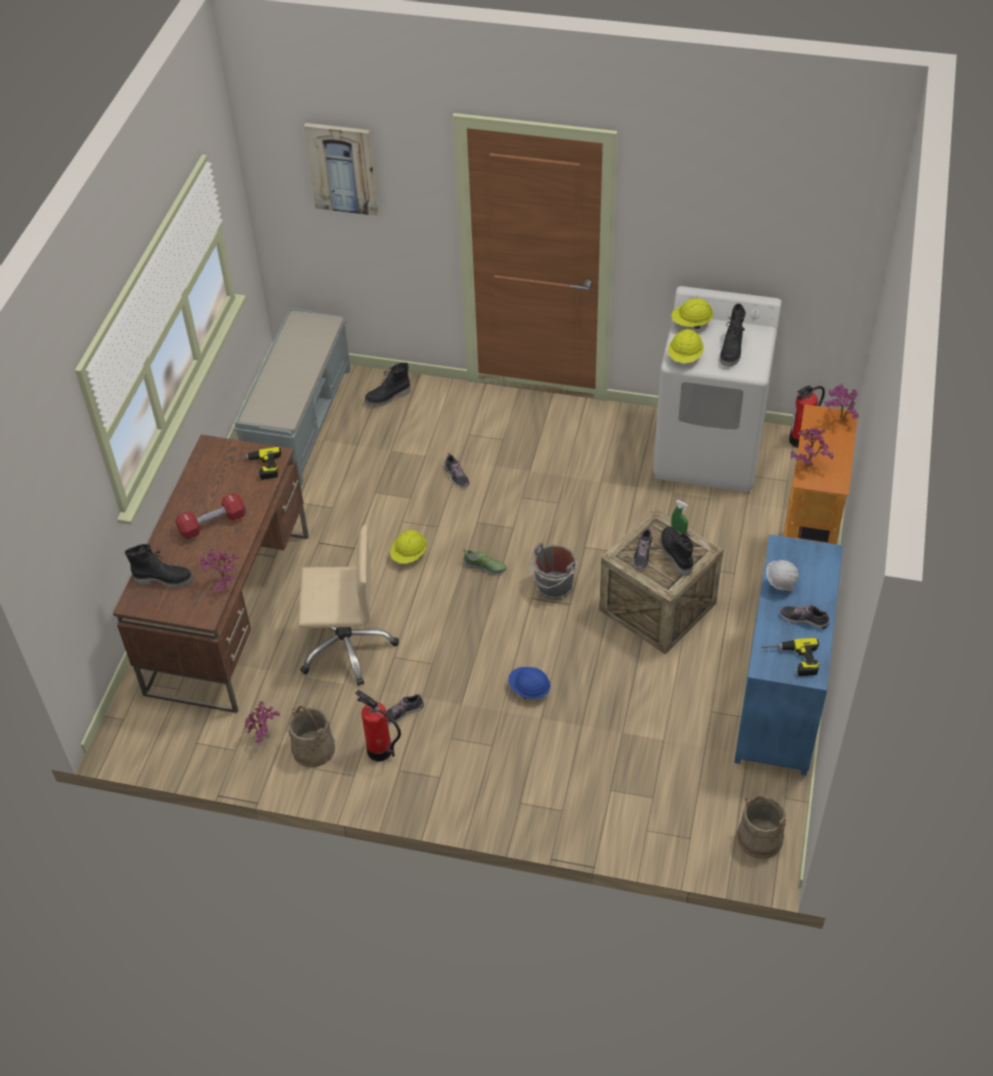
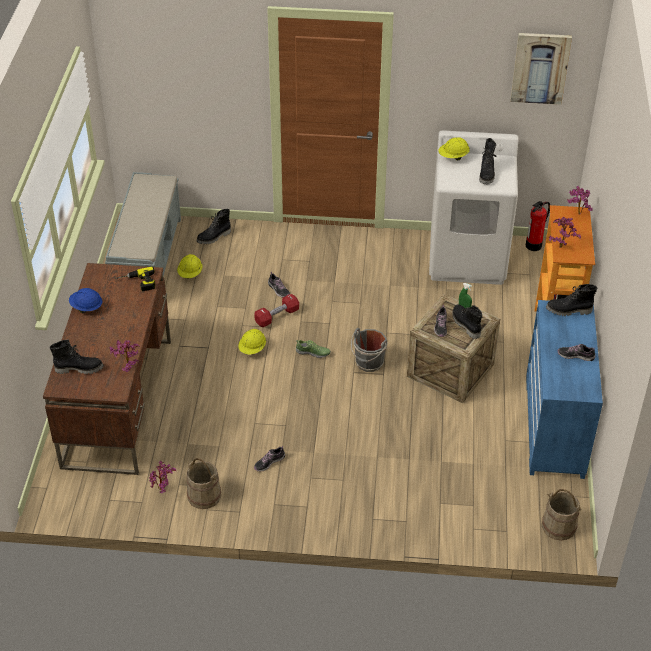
camera: 10 degrees left, 5 degrees down
red dumbbell [176,493,246,539] -> red dumbbell moved to [254,294,299,327]
beige office chair [298,525,399,686] -> none
picture [304,123,378,216] -> picture moved to [510,33,572,105]
fire extinguisher [355,690,401,762] -> none
blue hard hat [508,667,551,699] -> blue hard hat moved to [69,288,103,313]
yellow hard hat [668,329,704,363] -> yellow hard hat moved to [177,254,203,278]
power drill [761,638,819,676] -> none
white hard hat [766,560,799,591] -> none
none -> black boot [546,284,597,316]

